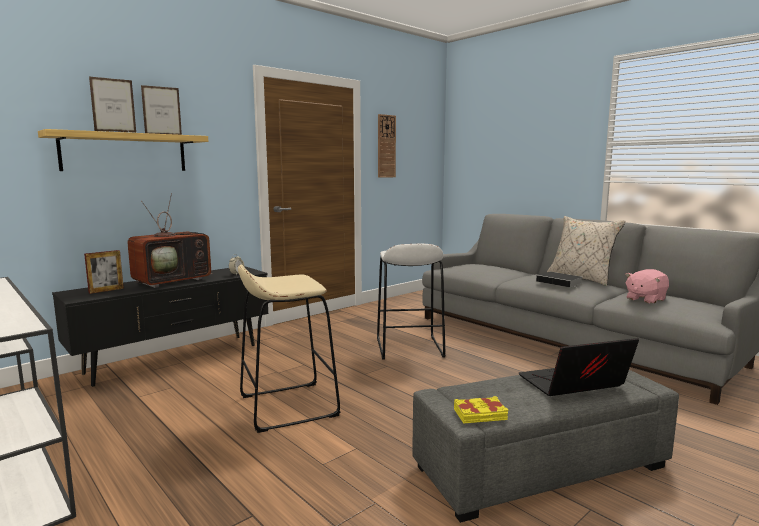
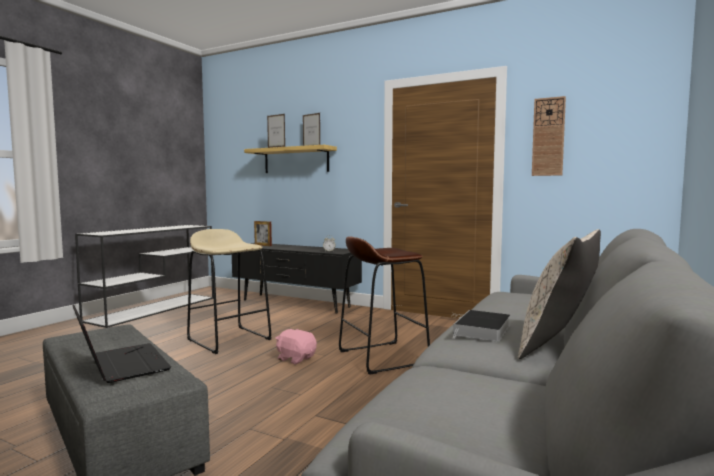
camera: 70 degrees right, 5 degrees down
television [127,193,213,288] -> none
white stool [377,244,445,360] -> brown stool [339,236,430,375]
yellow book [454,396,508,424] -> none
pink plush toy [625,269,669,304] -> pink plush toy moved to [276,329,317,364]

